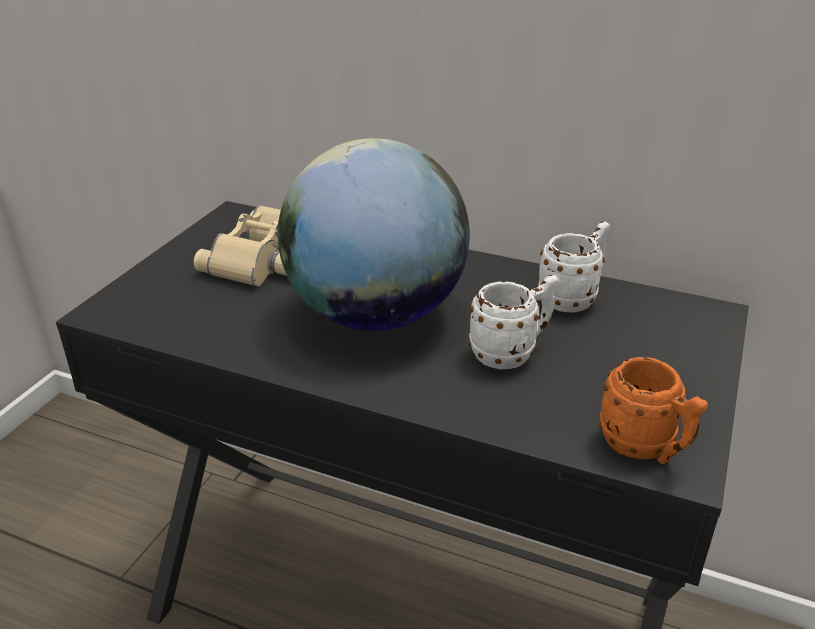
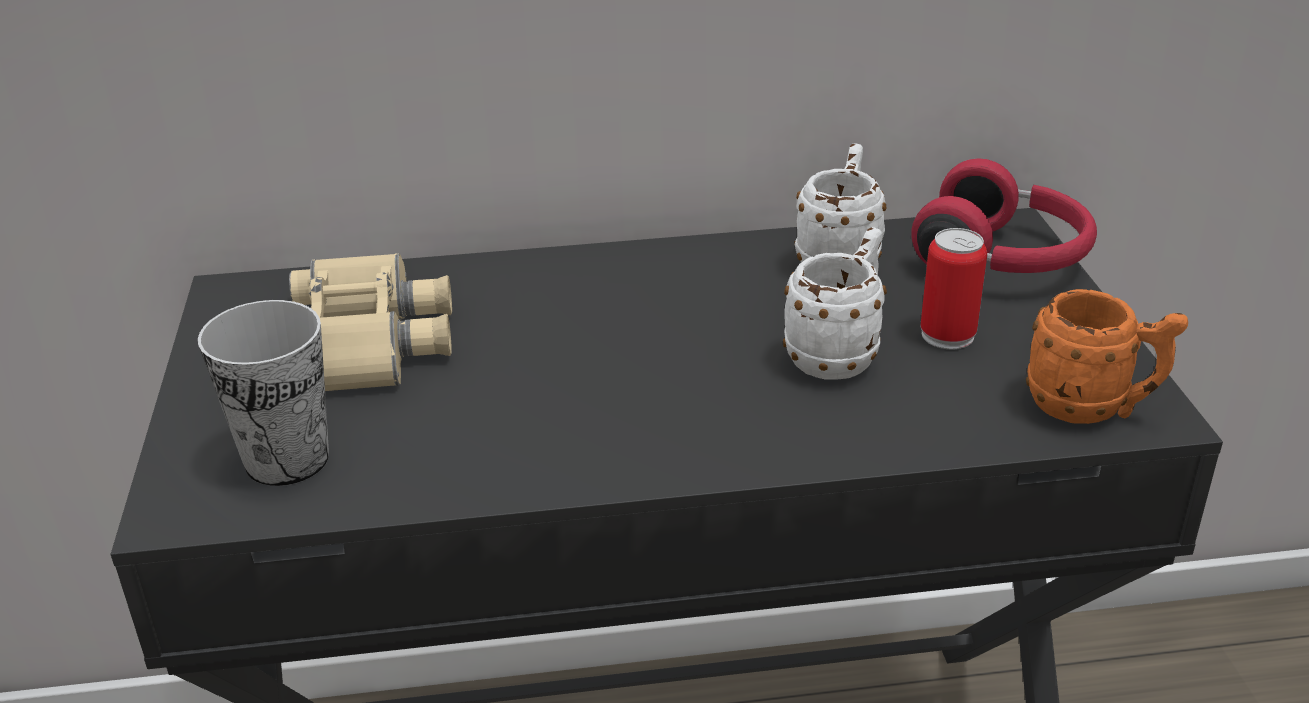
camera: 30 degrees left, 0 degrees up
globe [278,138,470,331] -> none
none -> cup [198,300,329,486]
none -> red headphones [911,158,1097,273]
none -> can [921,228,987,349]

